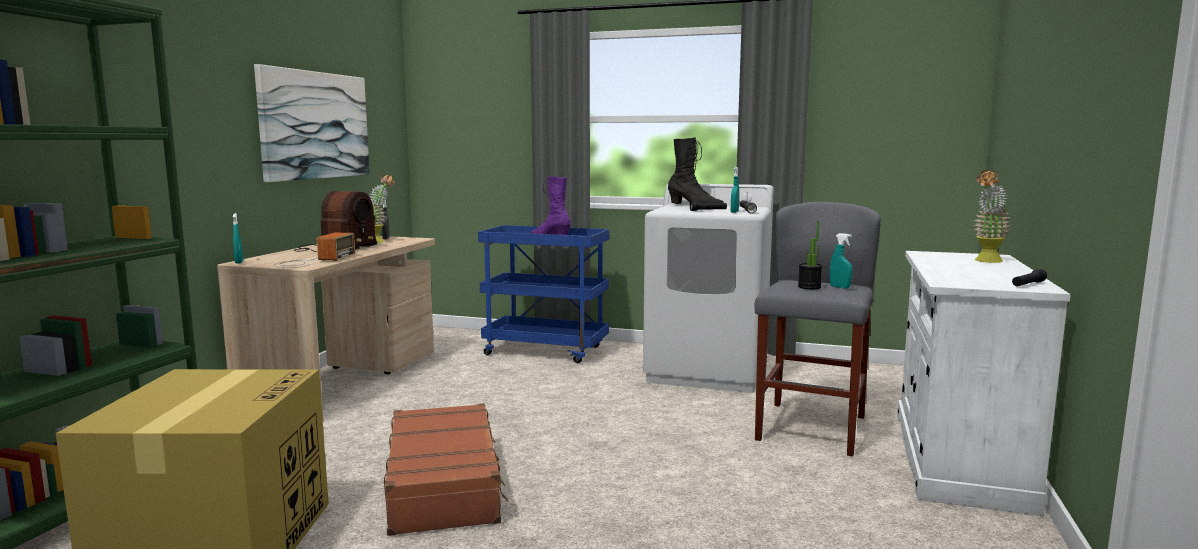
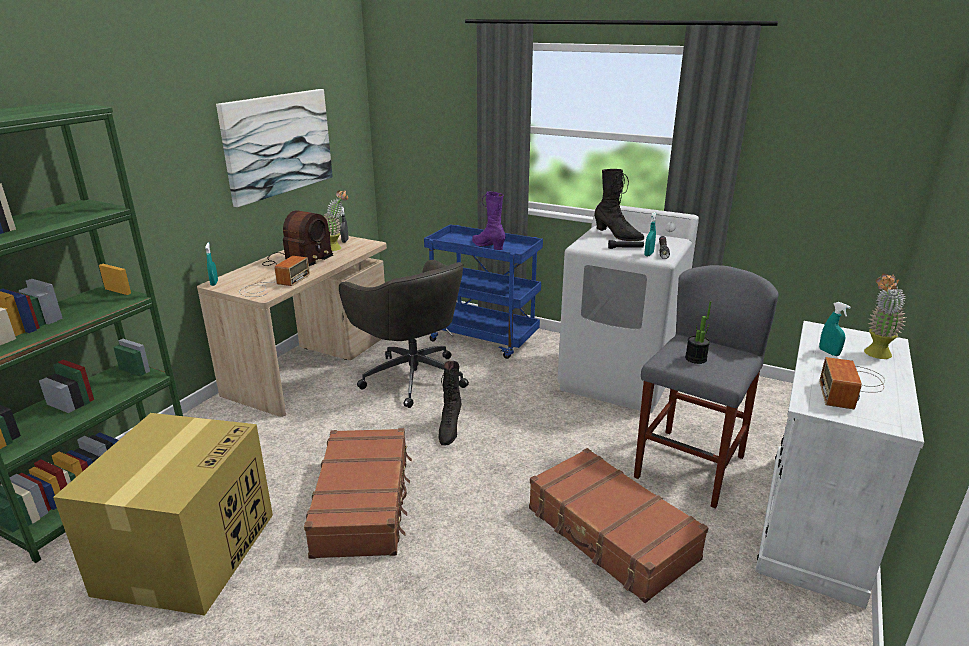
camera: 10 degrees right, 15 degrees up
turquoise spray bottle [830,233,852,288] -> turquoise spray bottle moved to [819,302,851,356]
black flashlight [1012,269,1047,286] -> none
none -> grey office chair [339,260,469,408]
none -> black boot [438,361,461,446]
none -> brown suitcase [529,448,708,603]
none -> radio [819,357,885,409]

